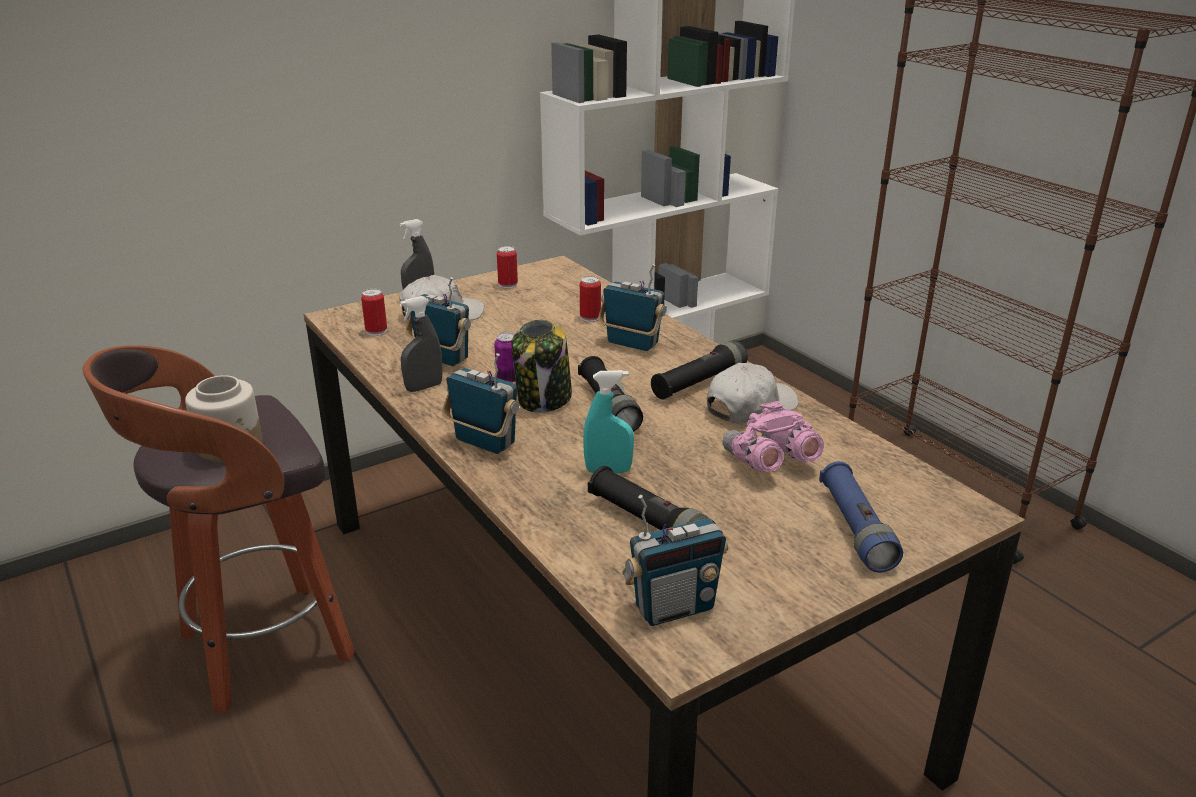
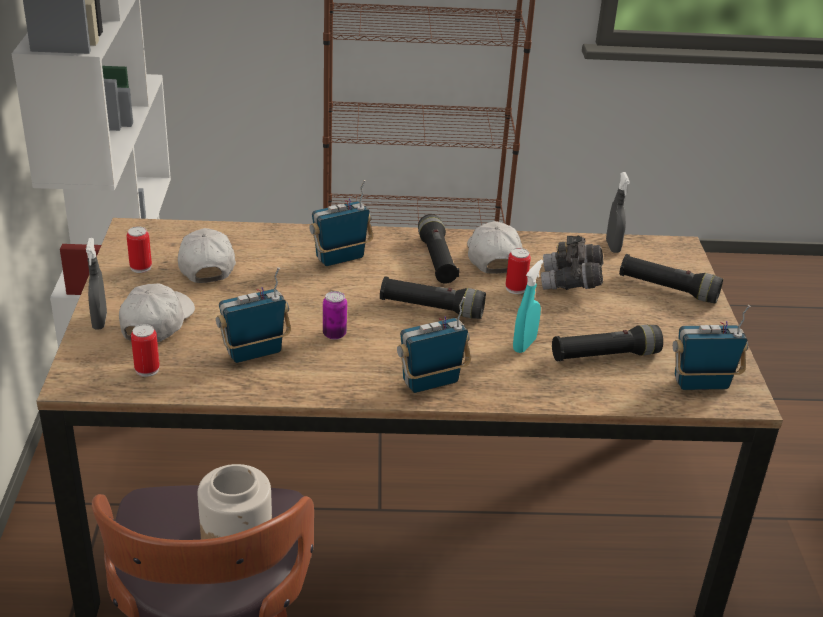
camera: 60 degrees left, 5 degrees up
grey spray bottle [400,296,443,392] -> grey spray bottle moved to [606,172,630,253]
jar [512,319,572,413] -> none
can [580,276,601,322] -> can moved to [506,248,531,294]
radio [622,495,728,626] -> radio turned 105 degrees counterclockwise [673,305,751,390]
pink binoculars [723,401,824,472] -> grey binoculars [541,236,603,290]
blue flashlight [819,461,903,572] -> black flashlight [619,254,723,303]
none -> white cap [178,228,236,283]

